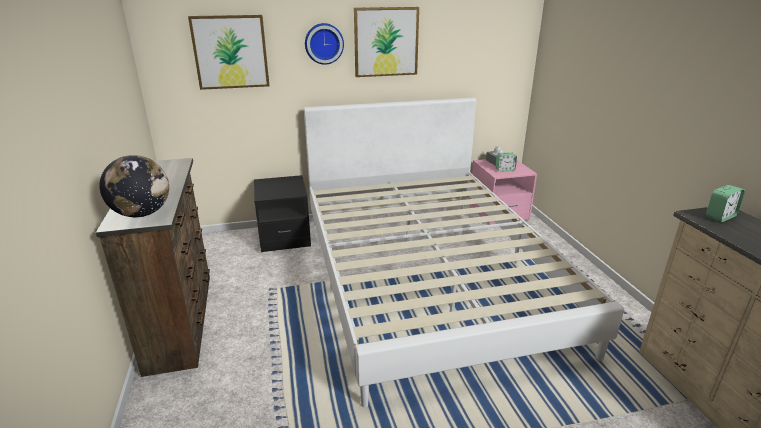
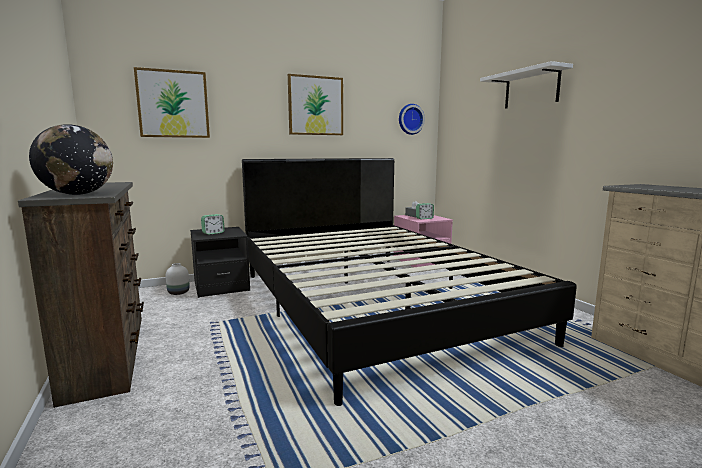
camera: 10 degrees left, 15 degrees down
white bed [304,97,624,408] -> black bed [242,158,577,406]
wall clock [305,23,344,65] -> wall clock moved to [399,104,425,135]
alarm clock [706,185,745,222] -> alarm clock moved to [201,214,225,235]
none -> white vase [166,263,190,295]
none -> white shelf [480,61,573,109]

